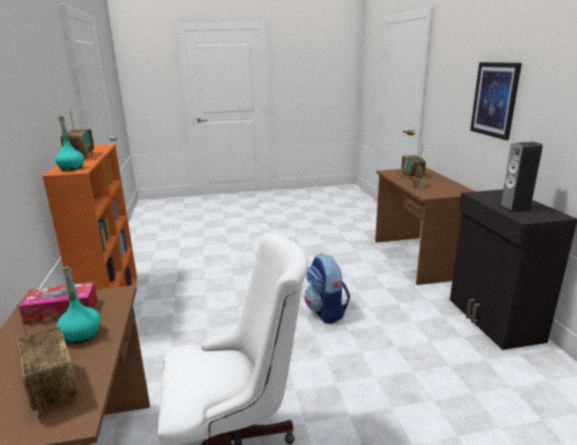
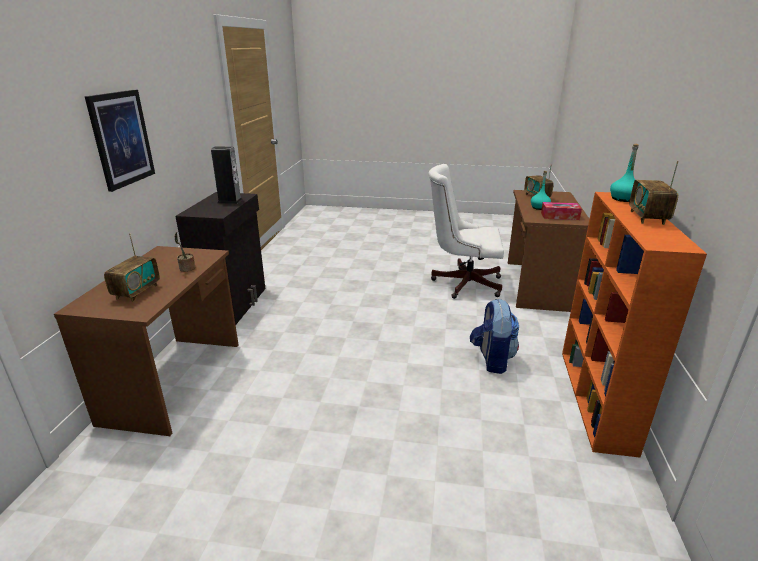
camera: 160 degrees left, 5 degrees up
backpack [305,254,350,324] -> backpack moved to [470,299,519,374]

